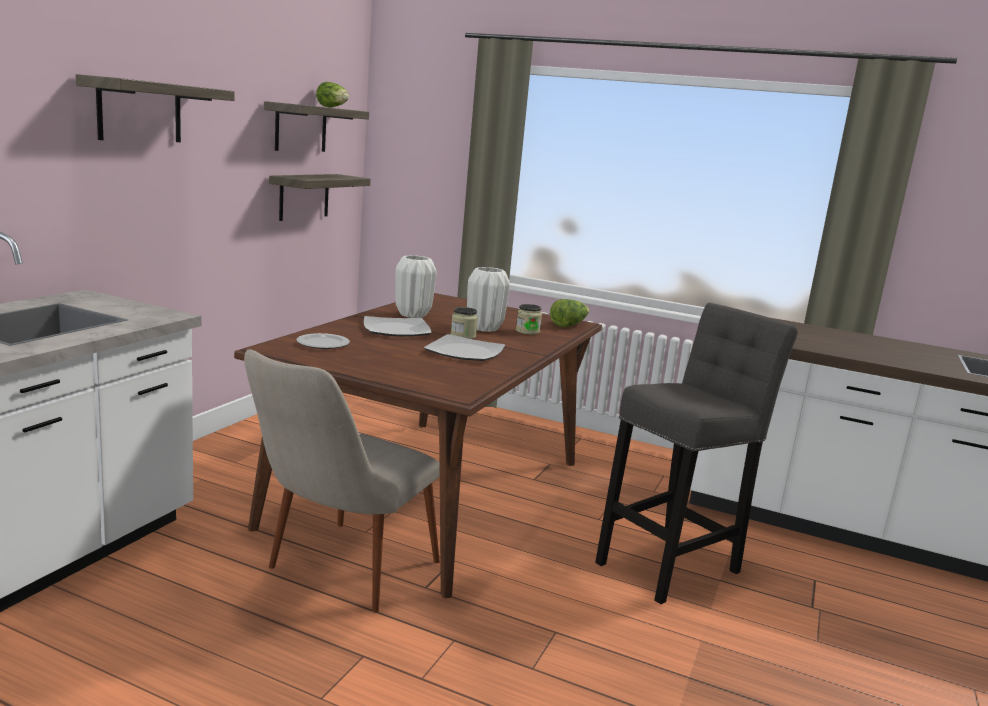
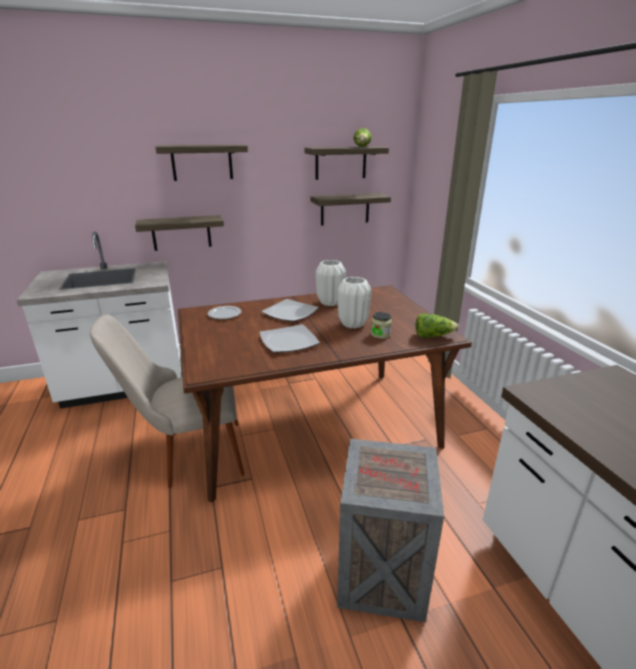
camera: 50 degrees right, 10 degrees up
jar [451,307,478,339] -> none
grey stool [595,303,798,604] -> crate [337,439,444,622]
none -> shelf [135,215,224,251]

